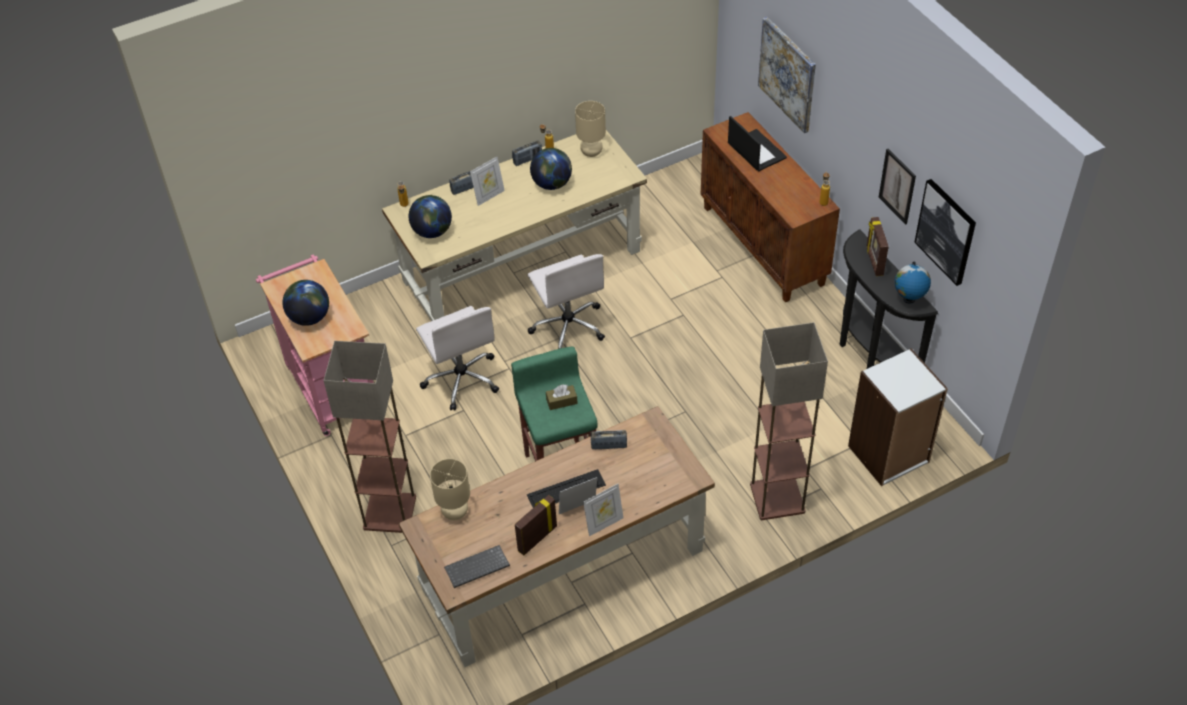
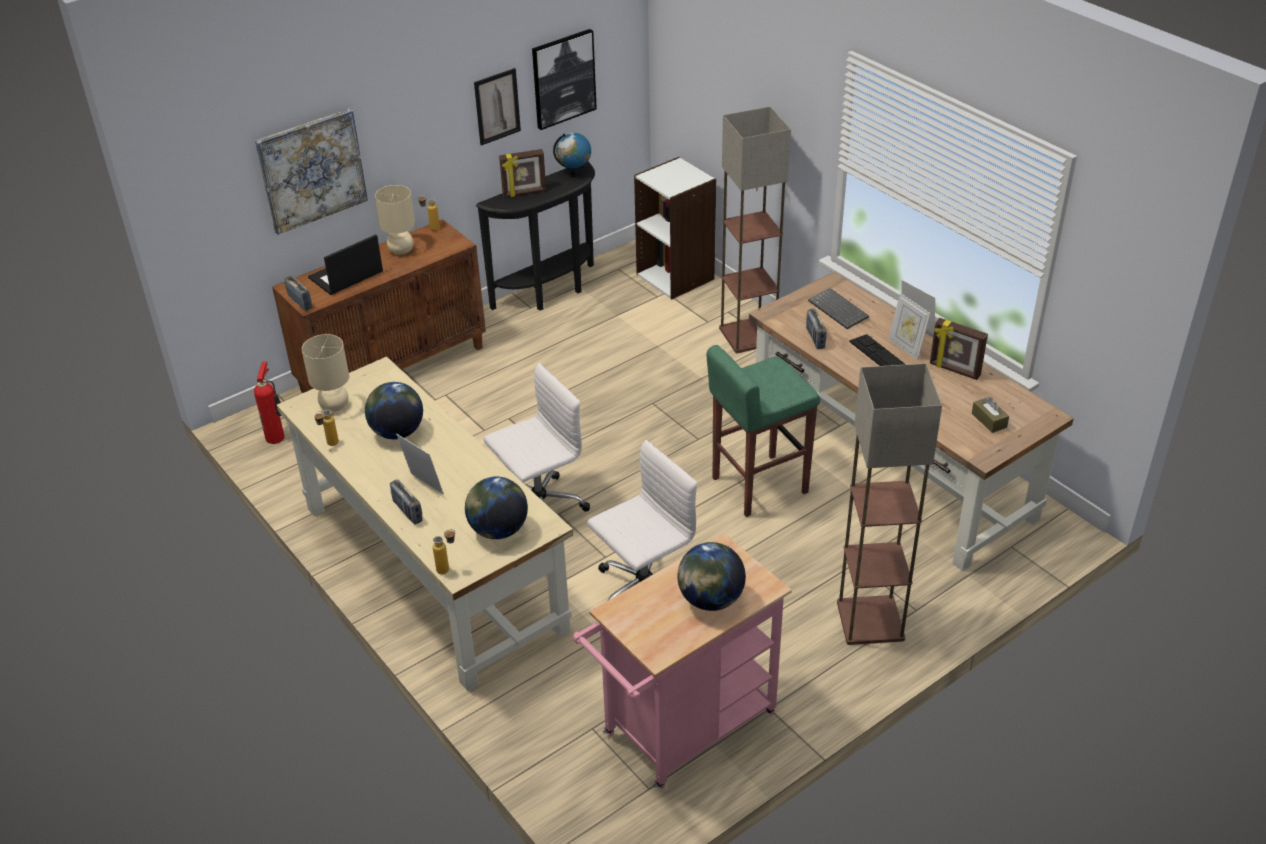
camera: 100 degrees left, 10 degrees down
beige table lamp [430,459,470,520] -> beige table lamp moved to [375,185,415,255]
keyboard [444,545,510,588] -> keyboard moved to [808,288,869,329]
radio [512,141,542,166] -> radio moved to [284,275,312,311]
brown tissue box [546,385,578,410] -> brown tissue box moved to [972,397,1009,433]
none -> fire extinguisher [254,361,285,444]

